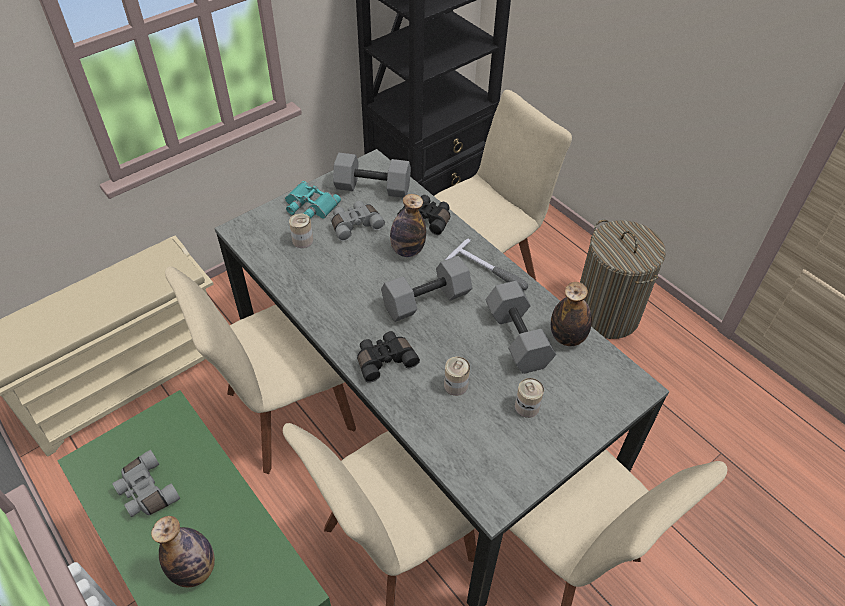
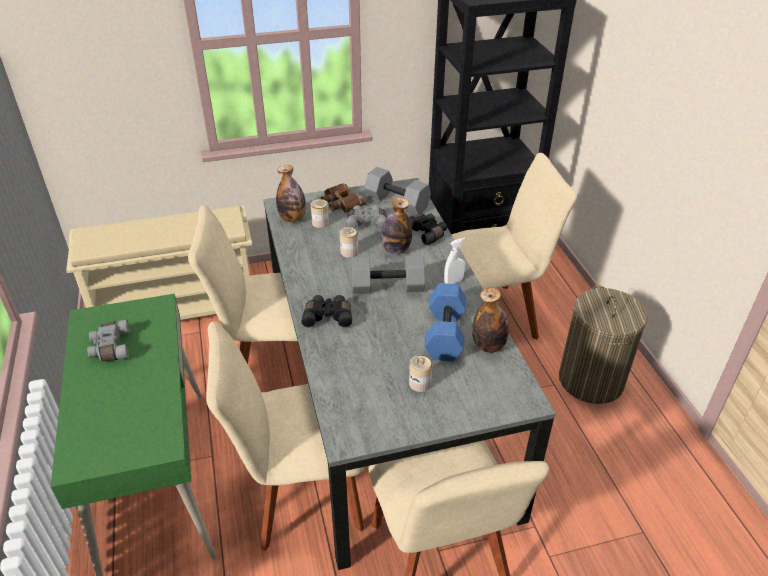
camera: 25 degrees right, 10 degrees down
bottle [151,516,215,587] -> bottle moved to [276,165,306,222]
turquoise binoculars [285,181,341,219] -> brown binoculars [321,183,366,213]
can [444,357,470,396] -> can moved to [340,227,358,258]
hammer [445,238,528,290] -> white spray bottle [444,237,465,284]
grey dumbbell [486,281,556,374] -> blue dumbbell [424,283,466,361]

